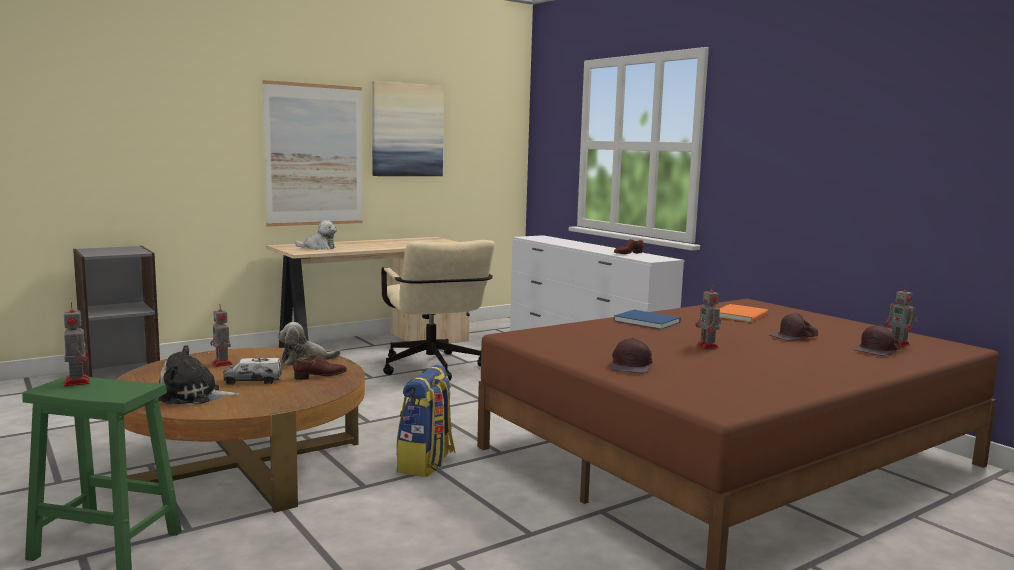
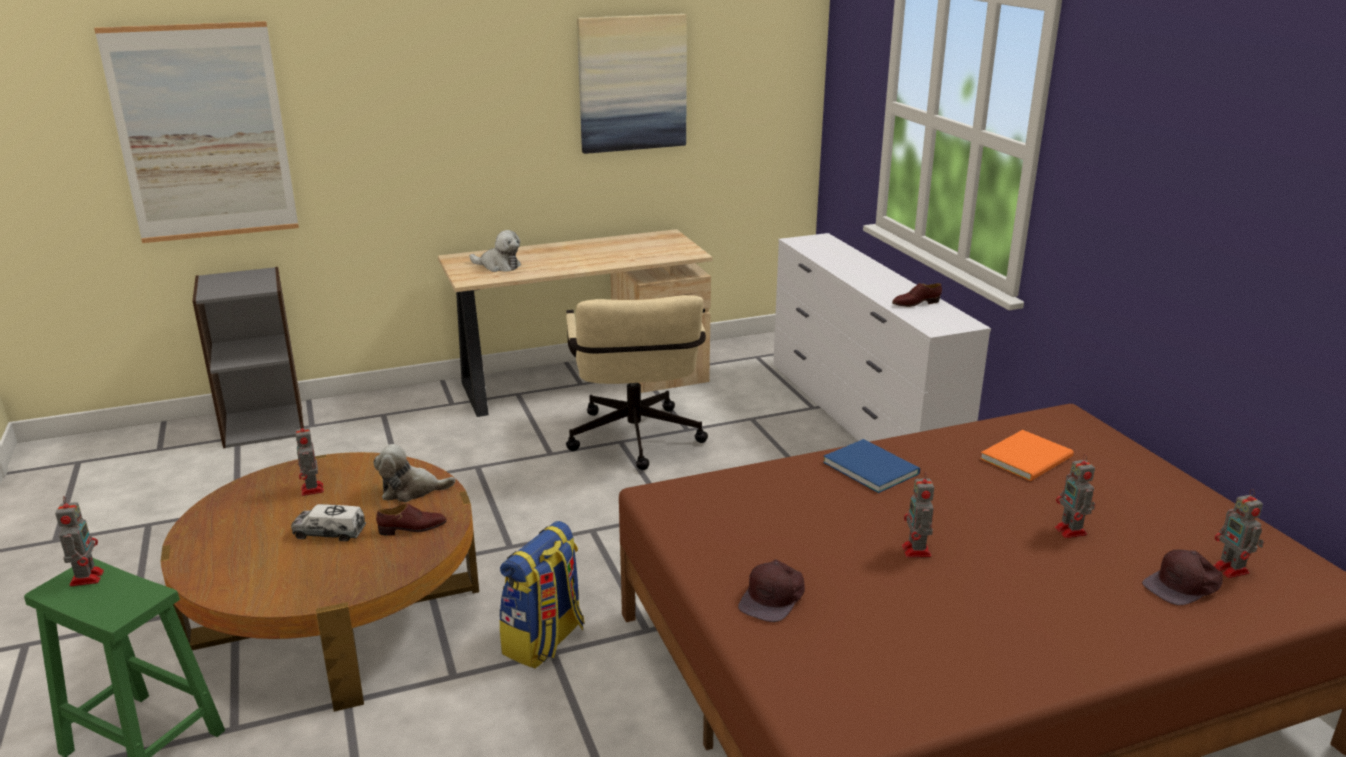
camera: 15 degrees right, 15 degrees up
plush toy [158,345,240,404] -> none
picture [262,80,363,227] -> picture moved to [94,21,299,243]
brown cap [769,313,818,341] -> toy robot [1055,454,1095,538]

